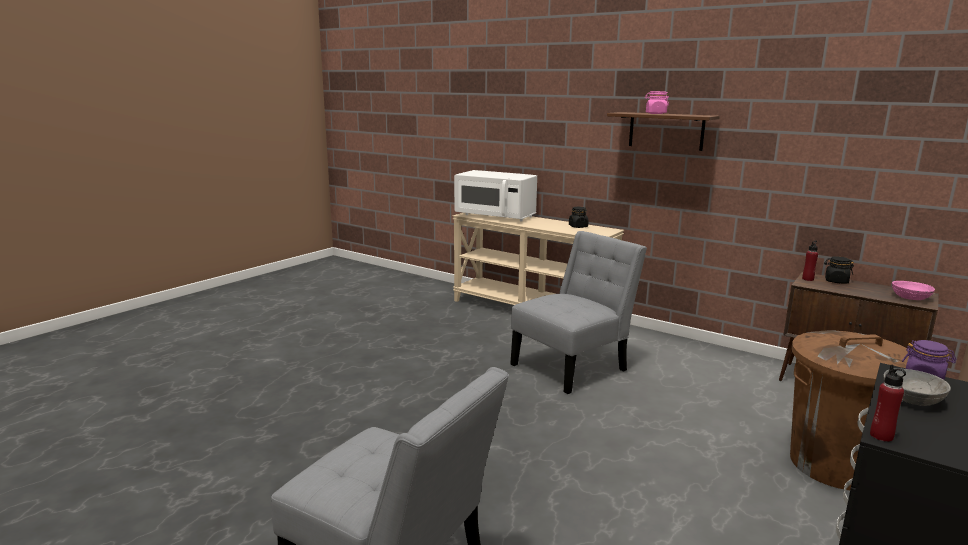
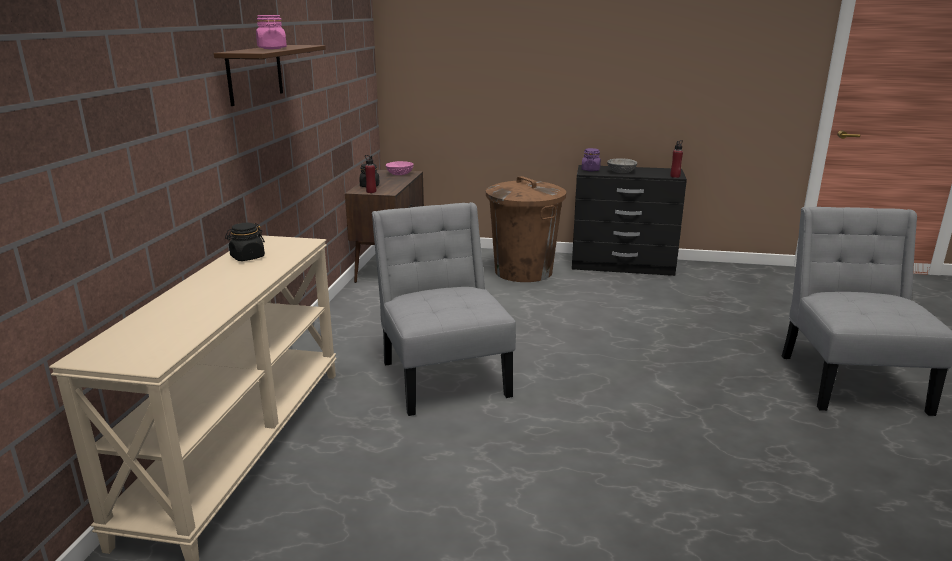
camera: 115 degrees left, 5 degrees up
white microwave [454,170,537,222] -> none
grey chair [510,231,647,394] -> grey chair turned 45 degrees clockwise [372,202,516,416]

